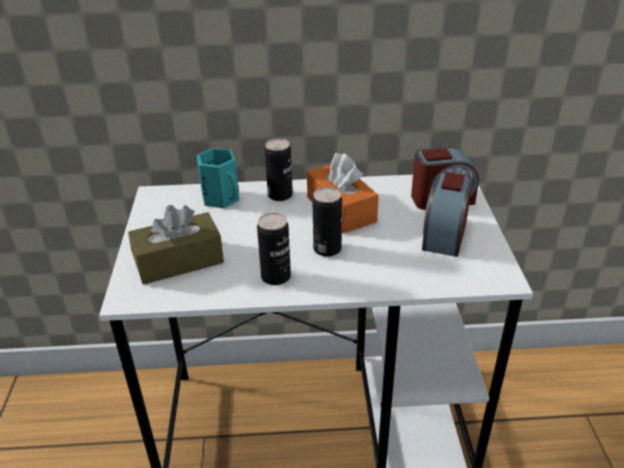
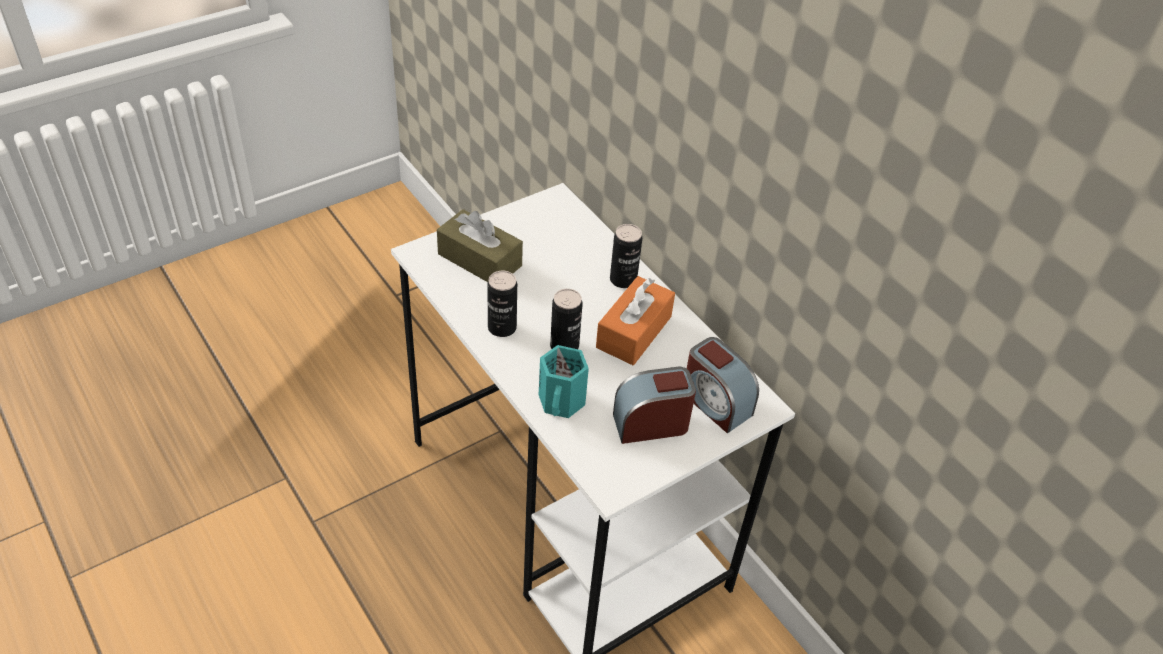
camera: 55 degrees right, 10 degrees up
turquoise mug [197,148,239,208] -> turquoise mug moved to [539,345,589,418]

